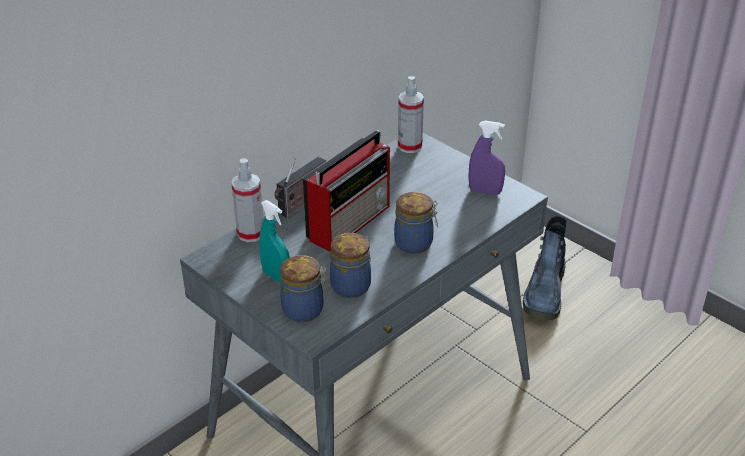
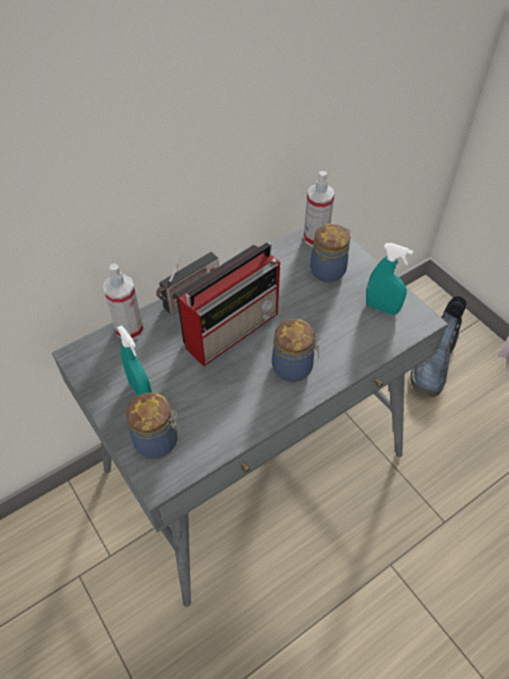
camera: 10 degrees right, 15 degrees up
jar [330,233,371,298] -> jar moved to [310,224,351,283]
purple spray bottle [469,121,505,195] -> turquoise spray bottle [366,243,413,315]

